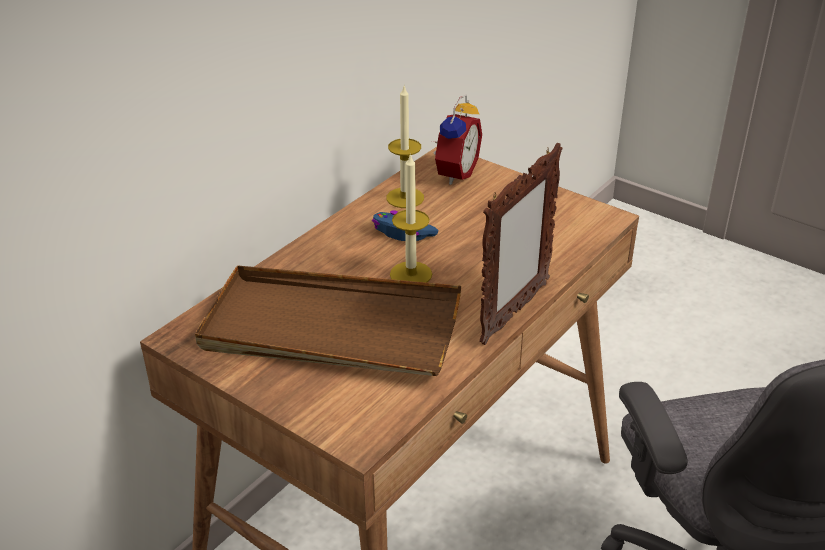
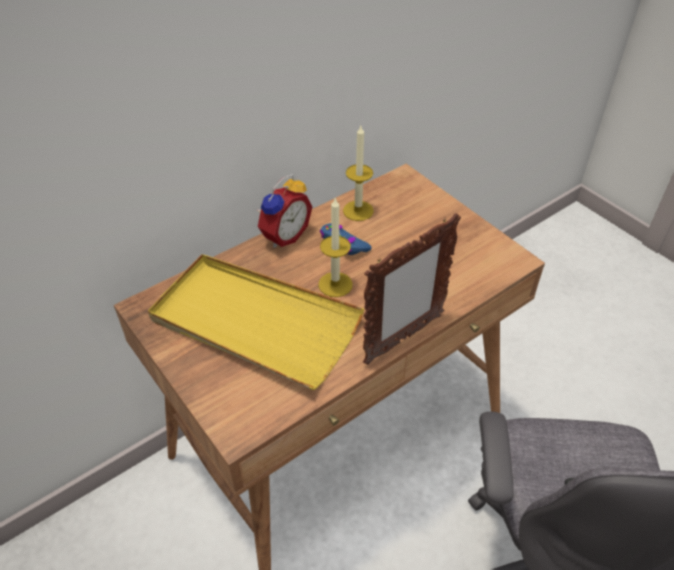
camera: 15 degrees right, 10 degrees up
brown tray [195,265,461,376] -> yellow tray [148,254,364,390]
alarm clock [432,94,482,185] -> alarm clock moved to [257,174,312,248]

